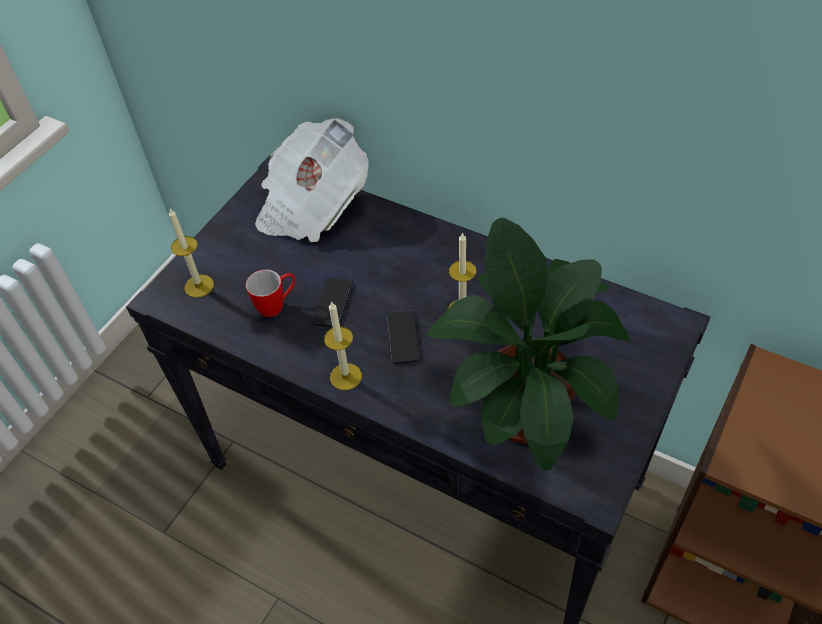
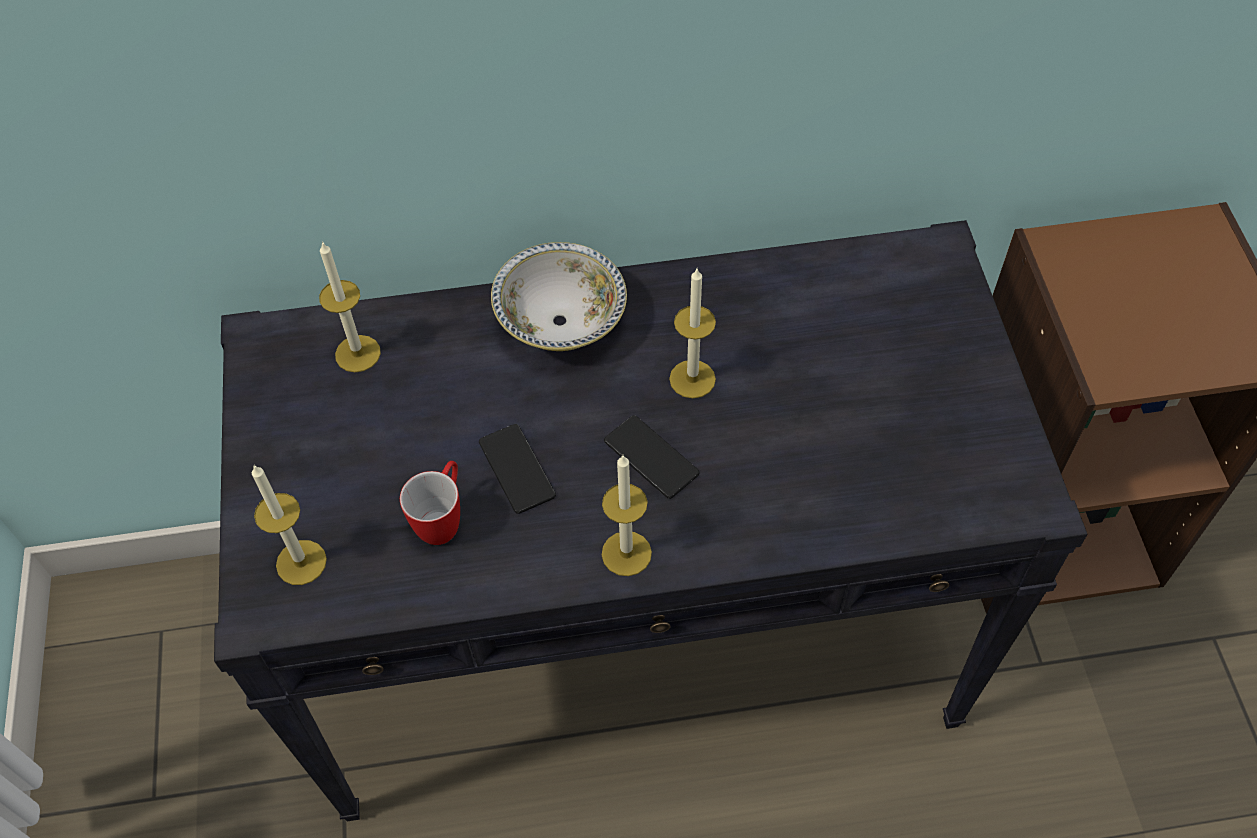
camera: 40 degrees left, 5 degrees up
newspaper [255,118,369,242] -> candle [319,241,381,372]
potted plant [426,218,631,471] -> none
none -> bowl [491,242,627,351]

